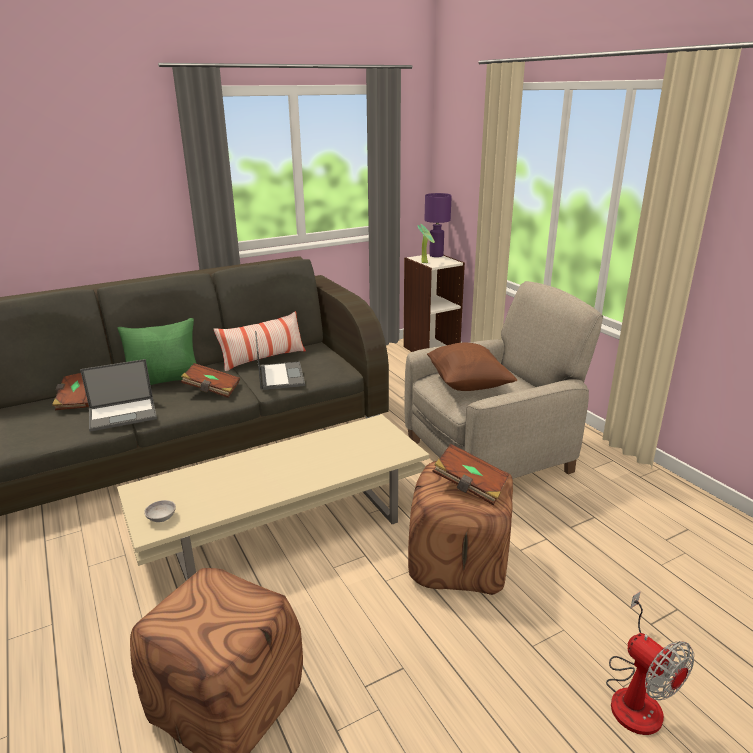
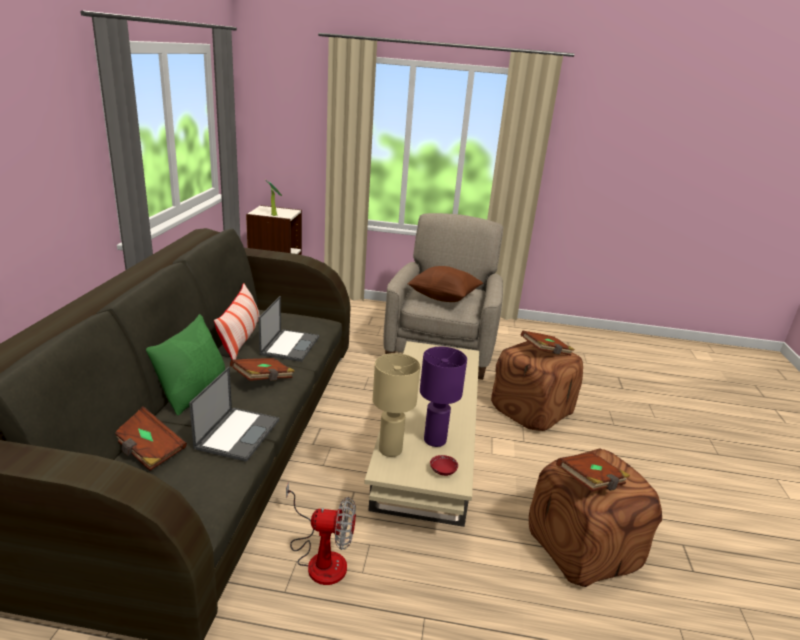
camera: 55 degrees left, 0 degrees up
grey bowl [144,500,176,522] -> red bowl [430,455,458,476]
laptop [255,331,305,390] -> laptop turned 75 degrees clockwise [258,296,319,362]
purple table lamp [425,193,452,257] -> purple table lamp moved to [420,347,467,447]
fan [606,591,694,735] -> fan moved to [286,482,356,585]
none -> beige table lamp [373,353,420,457]
none -> brown book [556,453,630,492]

